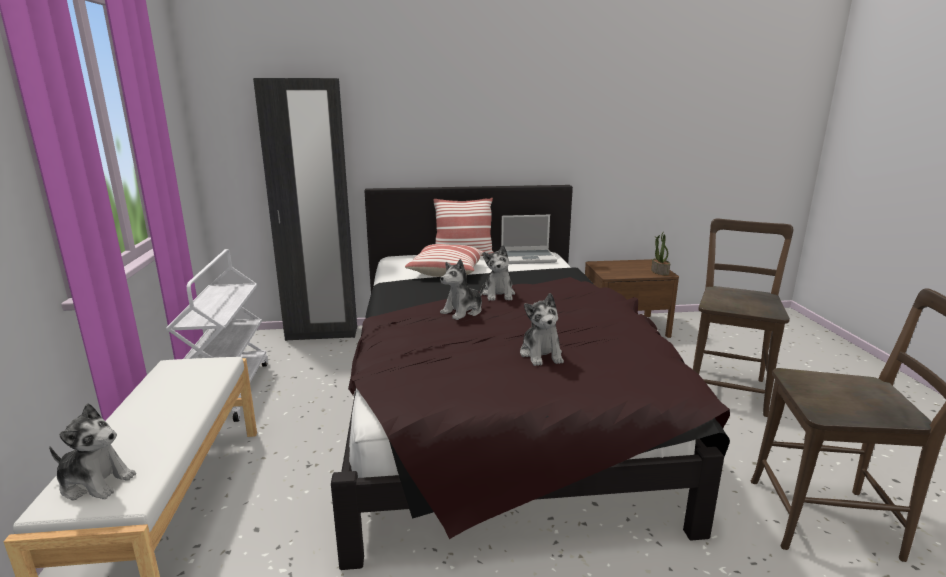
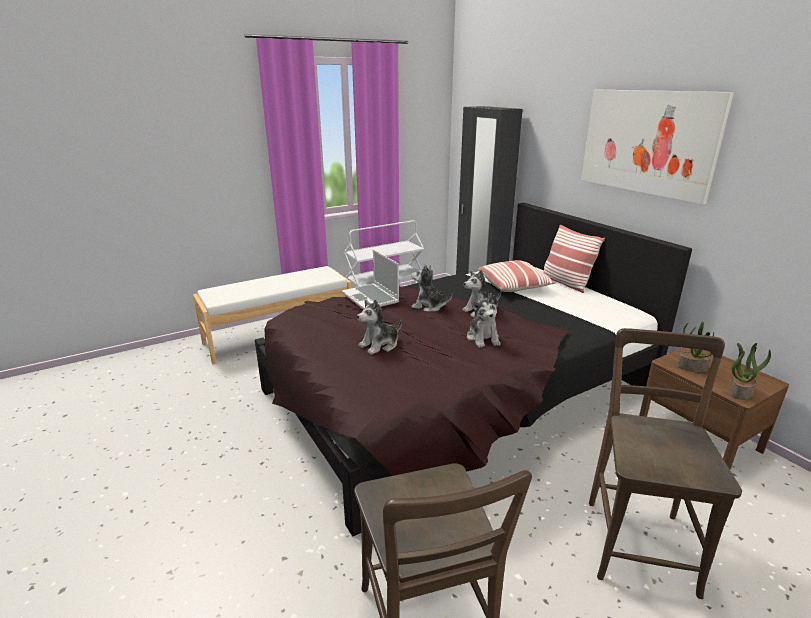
camera: 65 degrees right, 5 degrees up
plush toy [49,403,136,501] -> plush toy moved to [467,293,501,348]
laptop [501,215,557,264] -> laptop moved to [342,249,399,310]
brown chair [693,219,793,417] -> brown chair turned 75 degrees counterclockwise [589,328,742,599]
none -> picture [581,90,734,204]
none -> potted plant [677,322,714,372]

